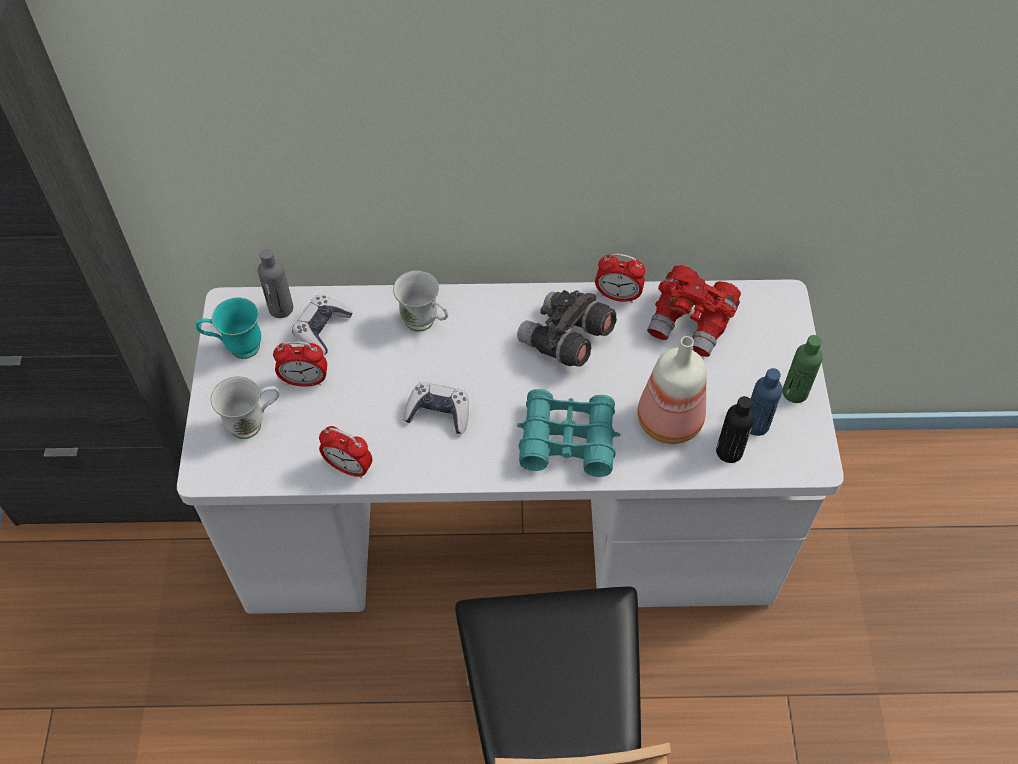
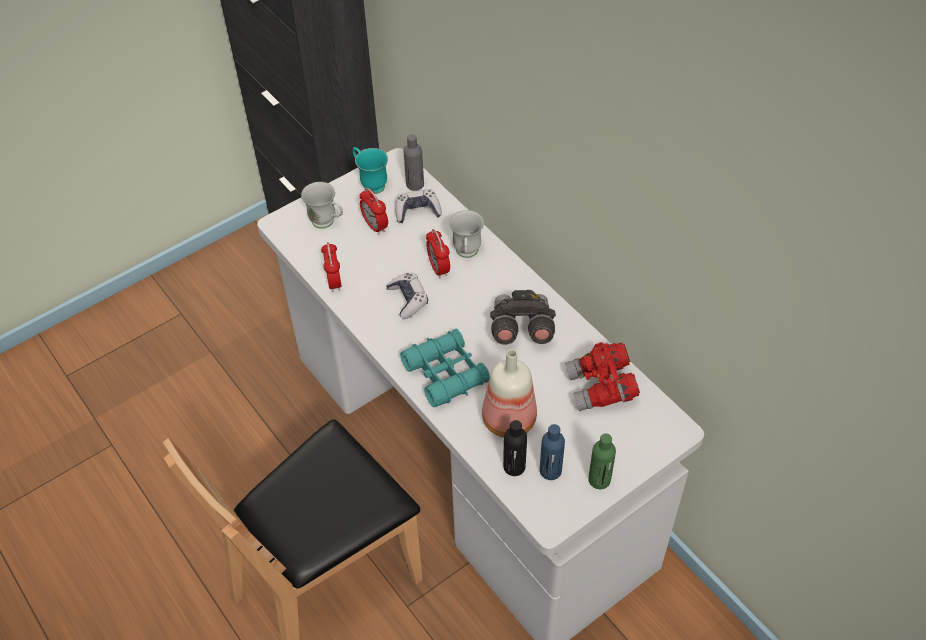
camera: 55 degrees right, 5 degrees down
alarm clock [595,253,645,303] -> alarm clock moved to [426,229,450,278]

